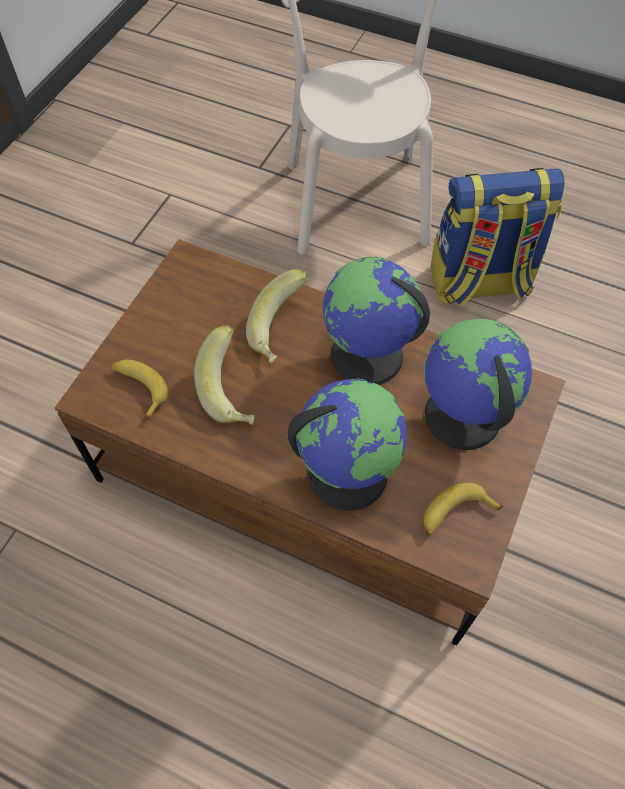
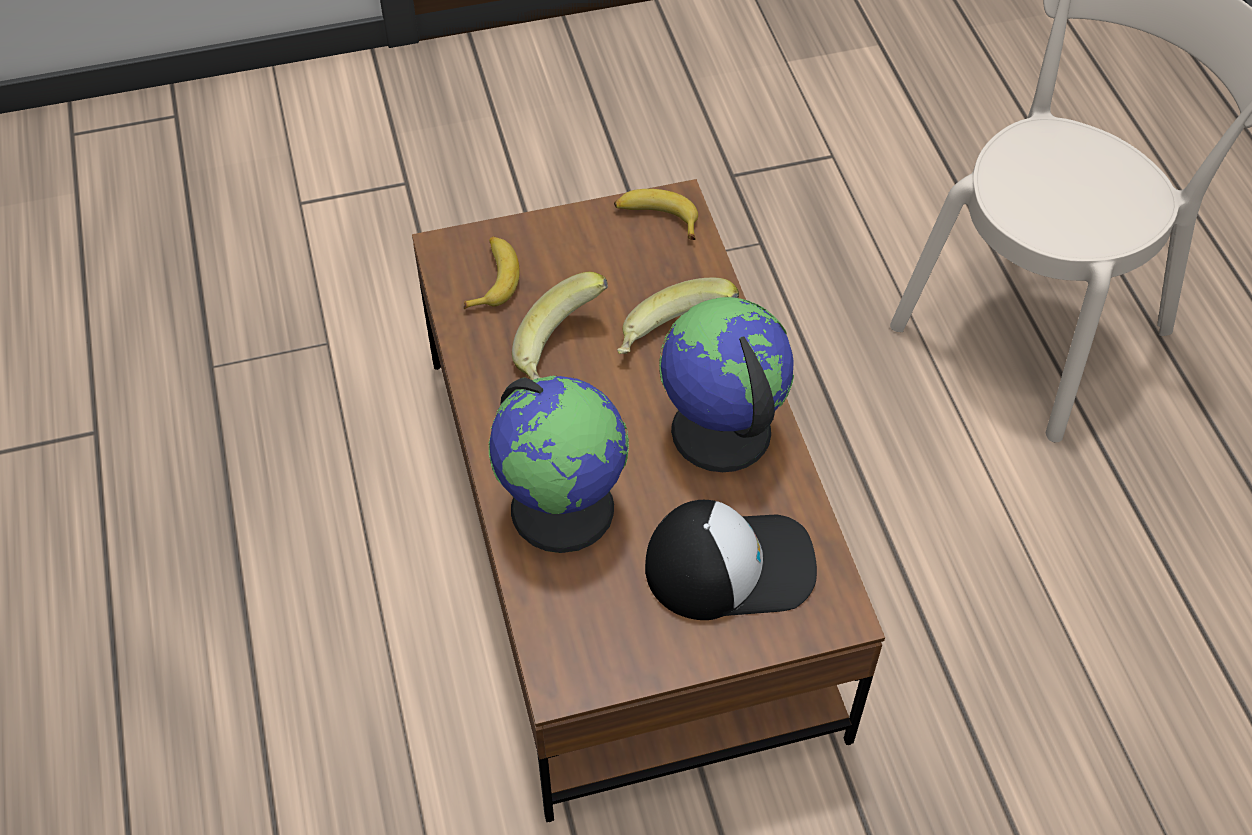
camera: 50 degrees right, 5 degrees down
globe [424,319,532,450] -> cap [645,500,817,620]
banana [424,482,503,535] -> banana moved to [614,189,698,240]
backpack [431,168,565,307] -> none

